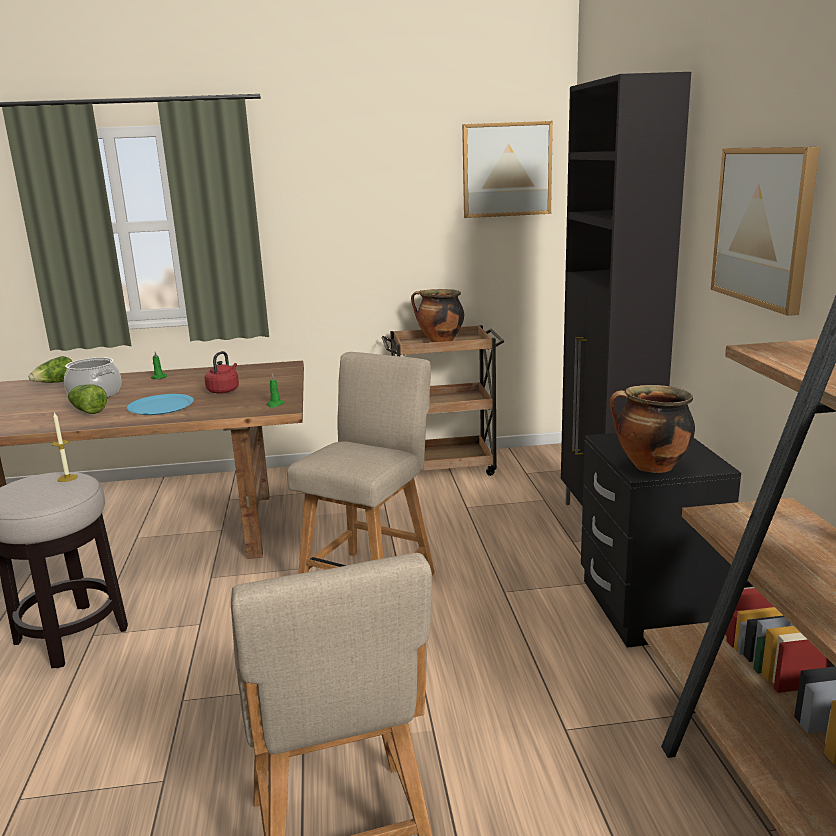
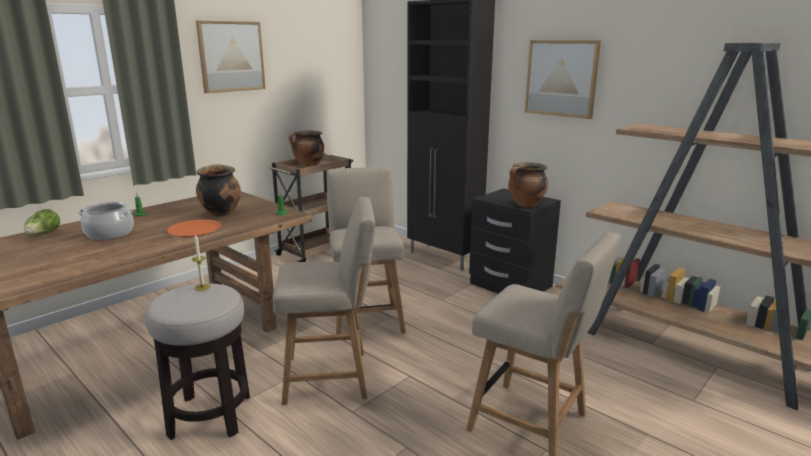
camera: 40 degrees left, 0 degrees up
lettuce [68,384,107,414] -> none
blue plate [127,394,194,415] -> orange plate [167,220,221,237]
red kettle [205,351,239,394] -> cooking pot [196,164,241,217]
picture [462,121,553,218] -> picture moved to [196,20,266,93]
none -> beige chair [273,197,375,405]

